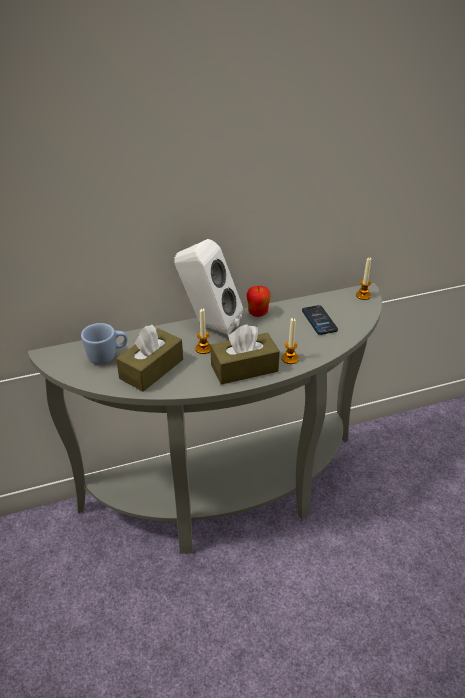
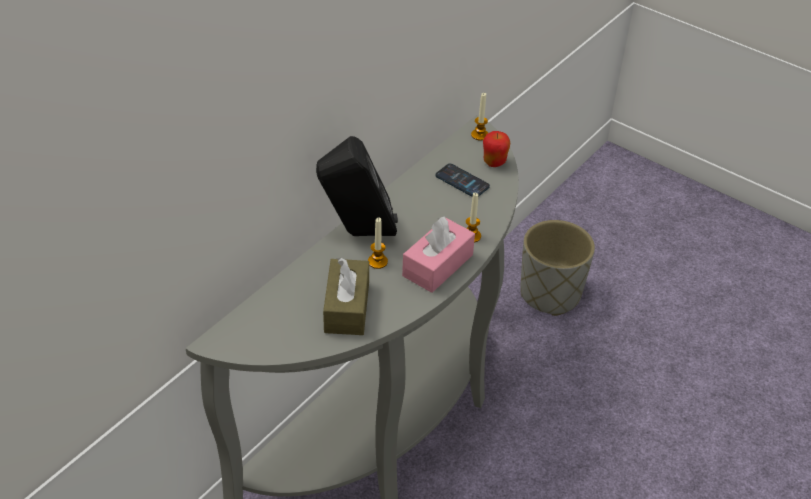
camera: 35 degrees left, 5 degrees up
blue mug [81,323,127,365] -> none
white speaker [174,239,243,335] -> black speaker [316,136,398,236]
brown tissue box [210,324,280,385] -> pink tissue box [402,217,475,293]
apple [247,286,271,317] -> apple moved to [483,131,510,167]
none -> grey planter [520,220,595,316]

